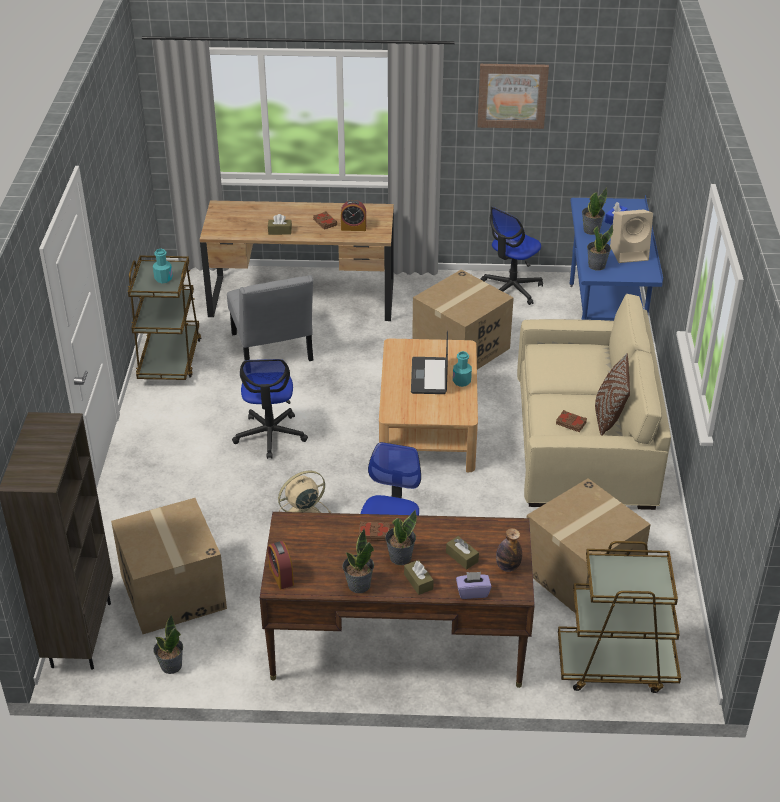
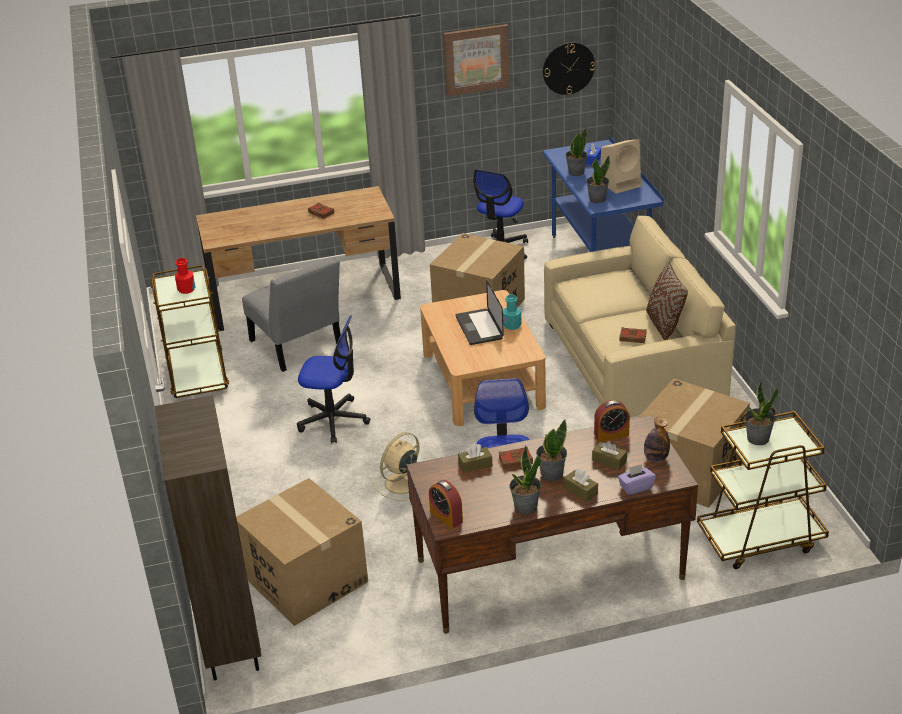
camera: 15 degrees left, 5 degrees down
turquoise bottle [153,249,173,283] -> red bottle [175,258,195,294]
potted plant [153,615,183,674] -> potted plant moved to [745,379,779,445]
office chair [232,359,308,459] -> office chair turned 60 degrees counterclockwise [297,315,370,444]
brown tissue box [268,214,292,235] -> brown tissue box moved to [458,444,492,473]
alarm clock [341,200,366,231] -> alarm clock moved to [594,400,630,442]
none -> wall clock [543,42,595,95]

